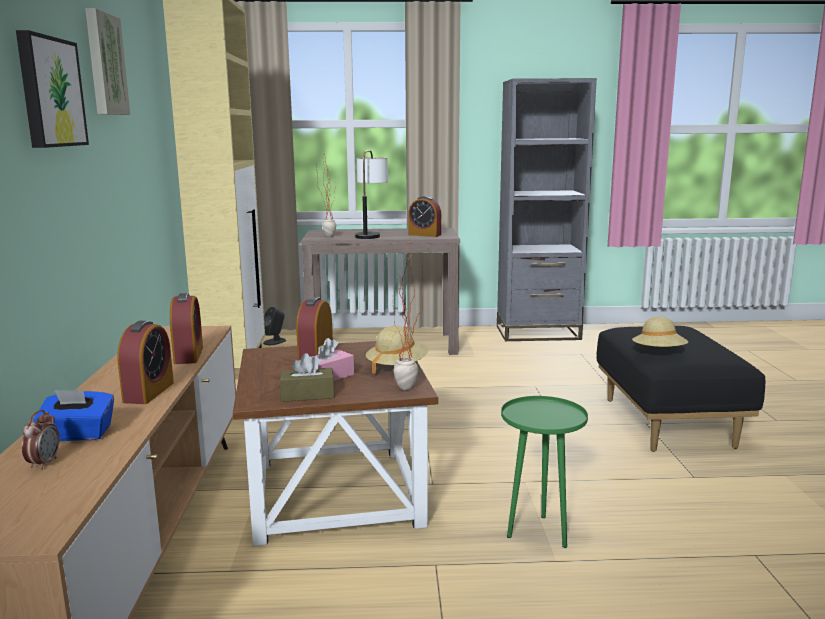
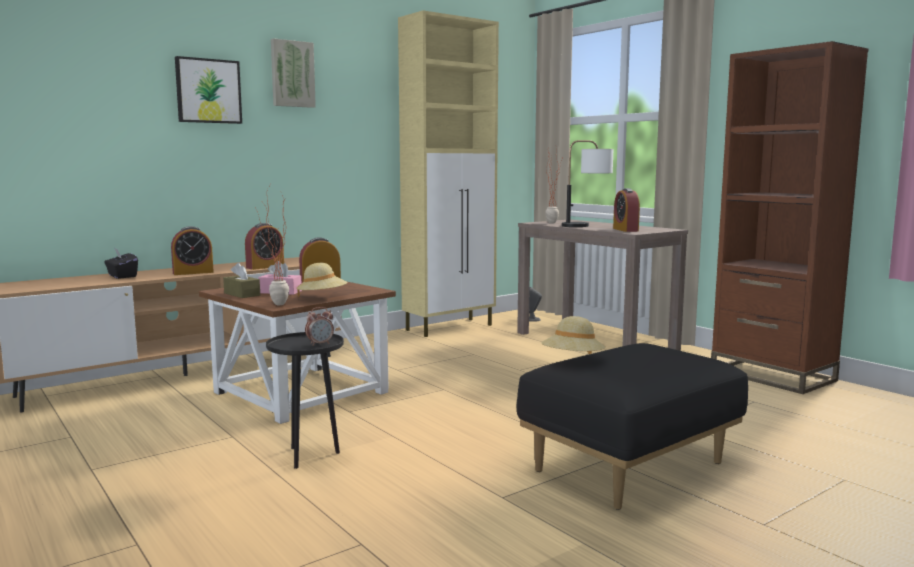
camera: 55 degrees right, 5 degrees down
alarm clock [22,410,59,470] -> alarm clock moved to [305,307,334,346]
blue tissue box [34,390,114,441] -> black tissue box [104,248,138,279]
grey bookcase [497,78,597,341] -> brown bookcase [711,41,868,394]
green side table [501,396,588,548] -> black side table [266,332,344,469]

